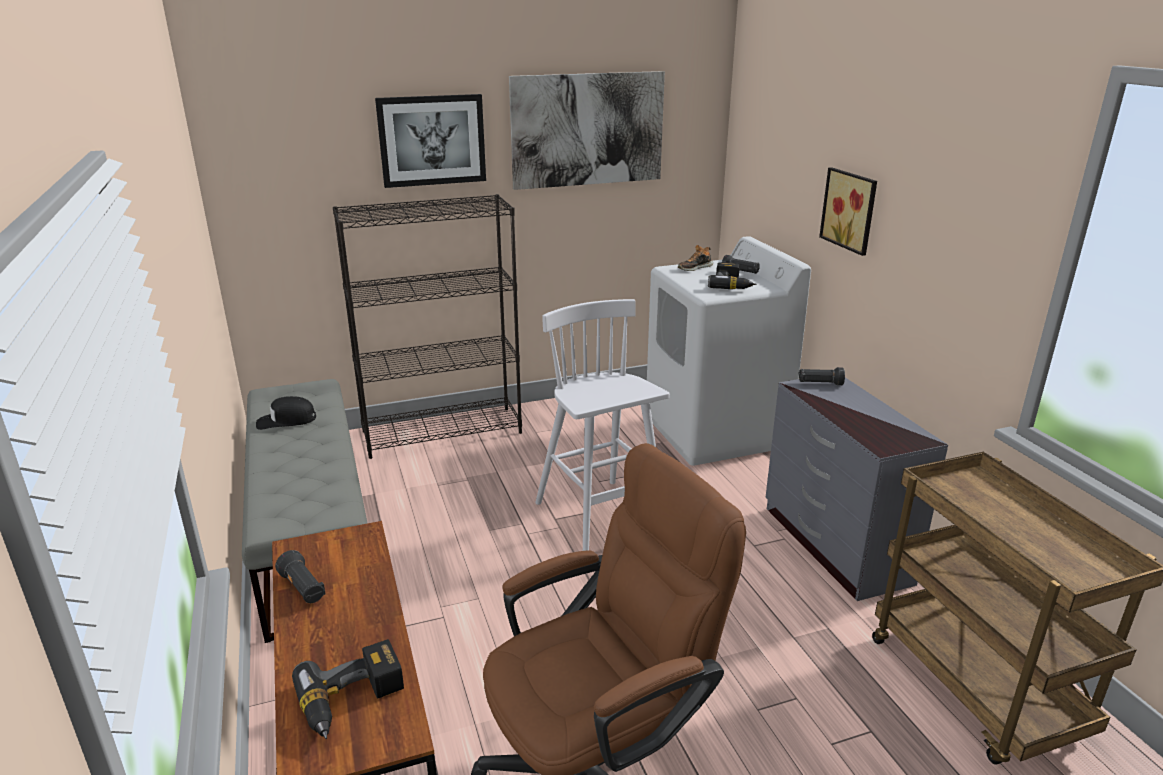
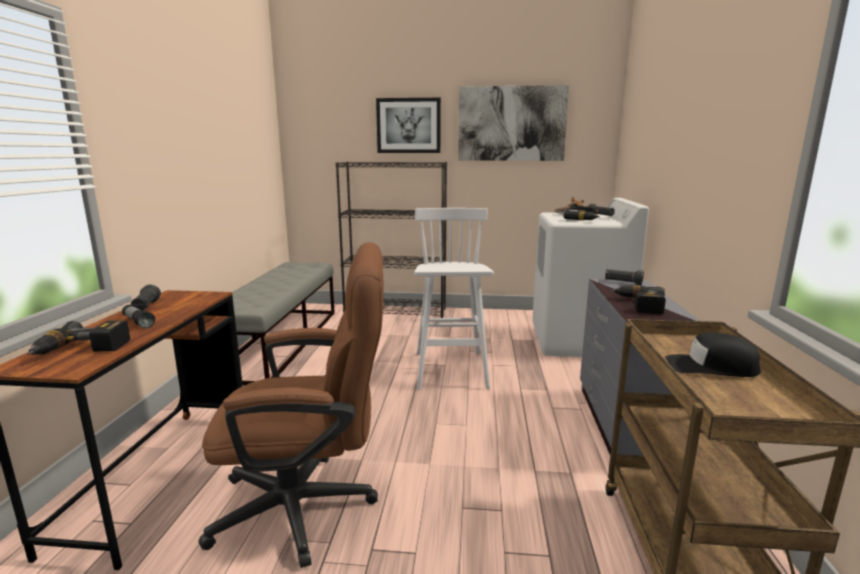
camera: 25 degrees right, 10 degrees down
black cap [256,396,316,430] -> black cap moved to [666,332,761,377]
picture [819,167,877,256] -> none
none -> flashlight [122,305,155,328]
none -> power drill [611,285,666,314]

